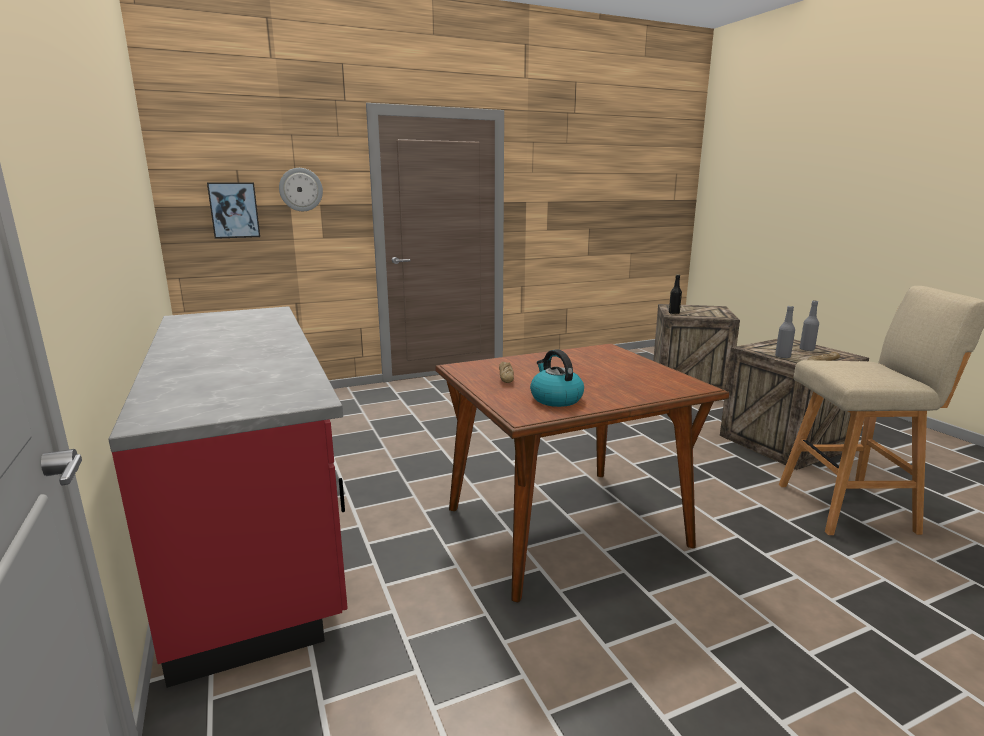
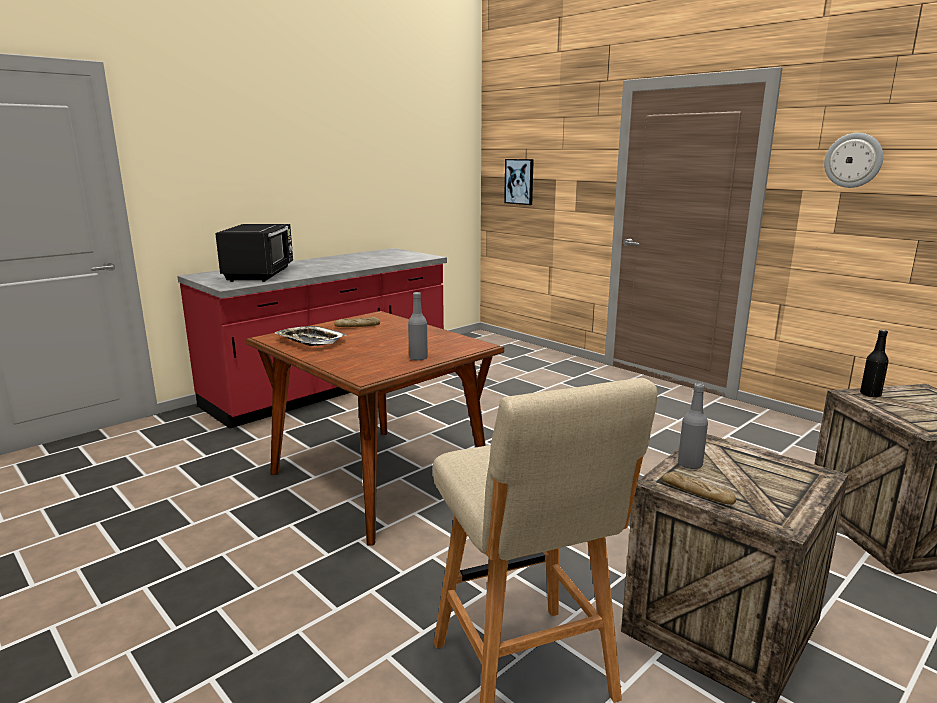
camera: 70 degrees right, 0 degrees up
wall clock [279,168,323,211] -> wall clock moved to [824,133,883,188]
kettle [530,349,584,407] -> tray [275,326,347,346]
grey bottle [800,300,819,351] -> grey bottle moved to [408,292,428,360]
none -> black microwave [215,224,293,282]

